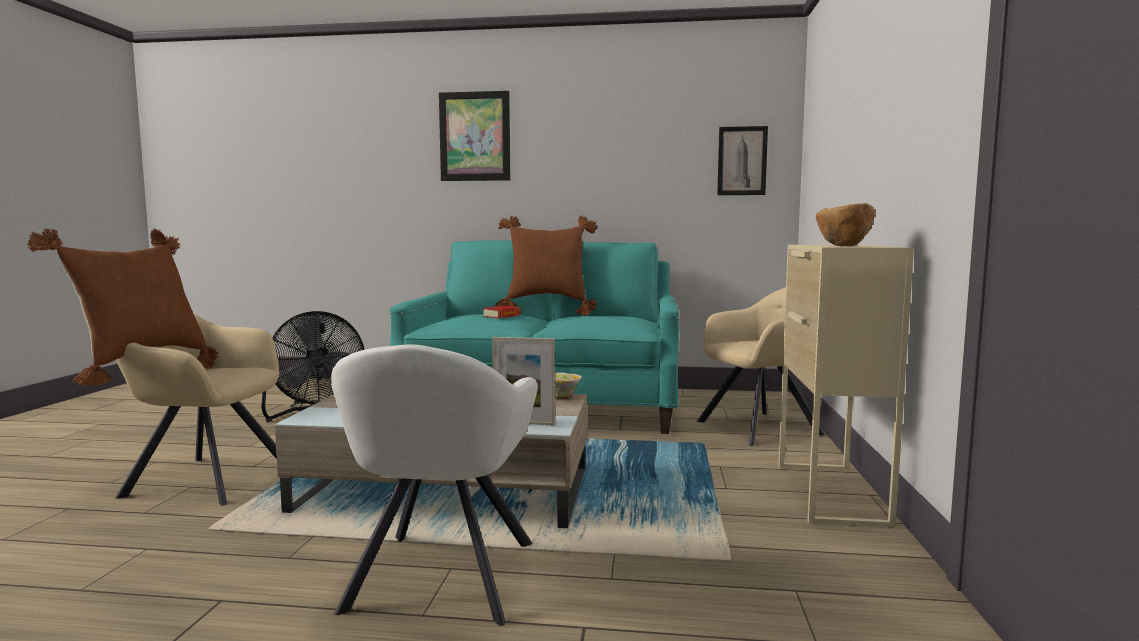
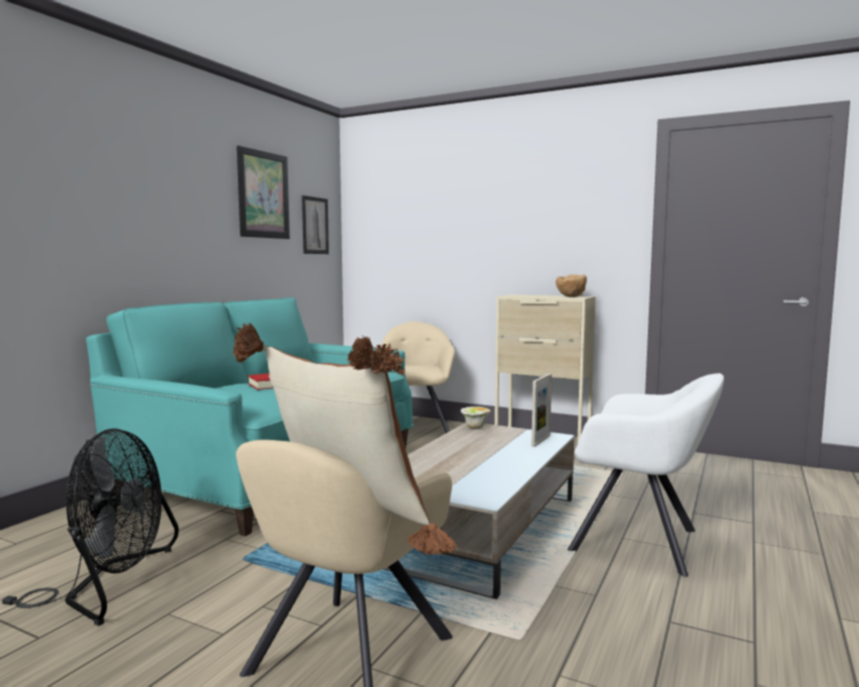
camera: 70 degrees left, 0 degrees up
picture [439,91,510,181] -> picture moved to [237,146,290,239]
brown pillow [495,215,598,315] -> none

